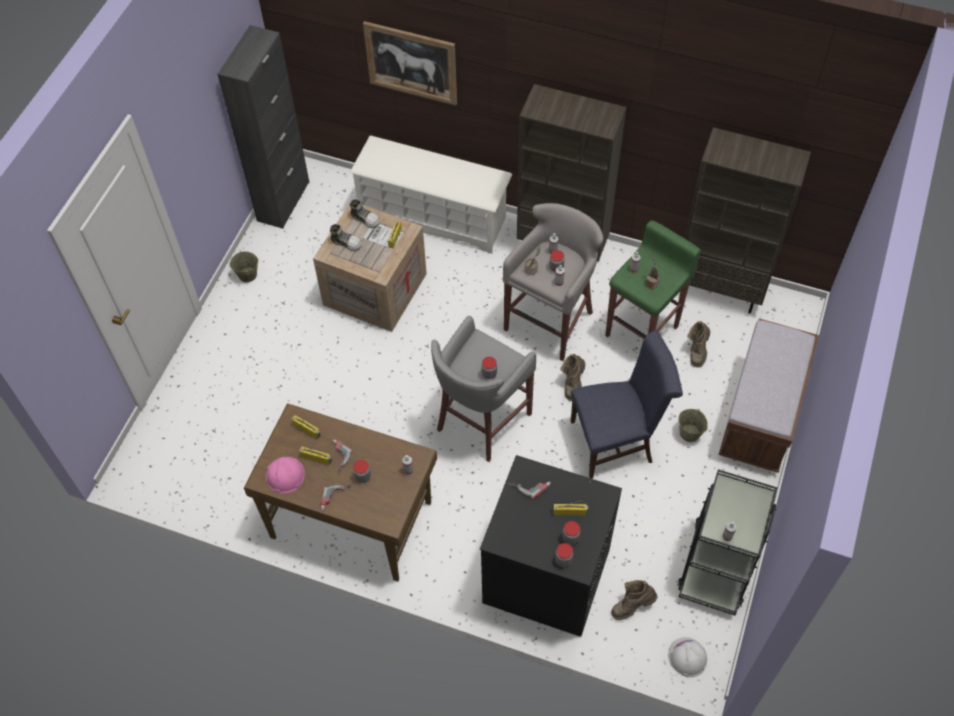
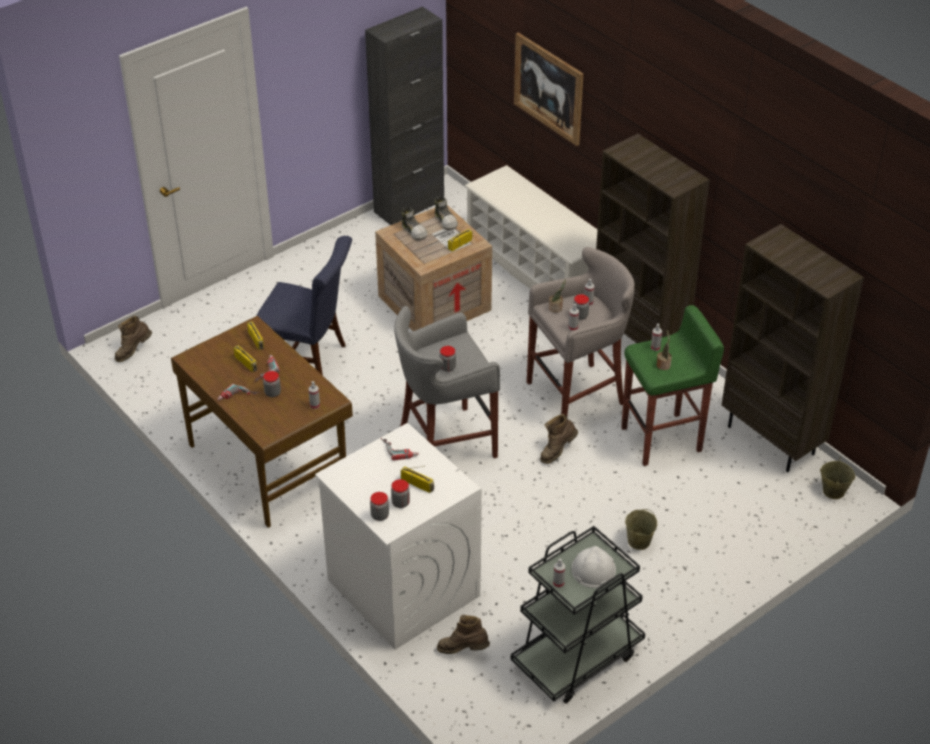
camera: 30 degrees right, 15 degrees down
beige bucket [229,251,258,282] -> beige bucket moved to [820,457,855,499]
pink hard hat [266,457,305,494] -> none
black washing machine [480,455,622,637] -> white washing machine [315,423,482,650]
blue chair [571,330,683,479] -> blue chair moved to [256,236,352,375]
white hard hat [668,637,707,677] -> white hard hat moved to [571,546,616,588]
brown boot [688,321,710,367] -> brown boot moved to [115,316,152,362]
brown bench [718,319,819,473] -> none

